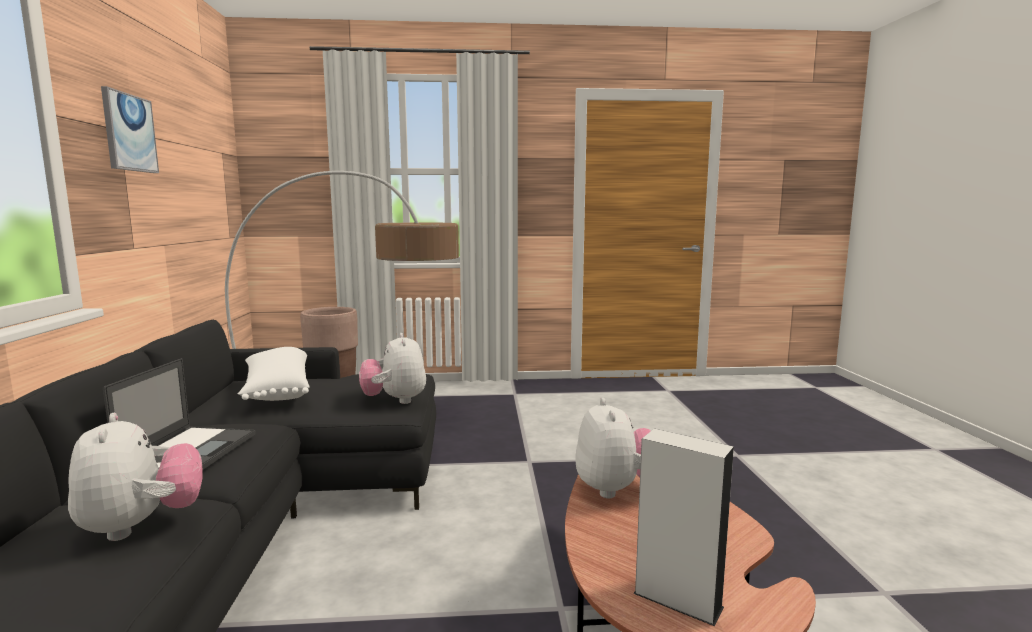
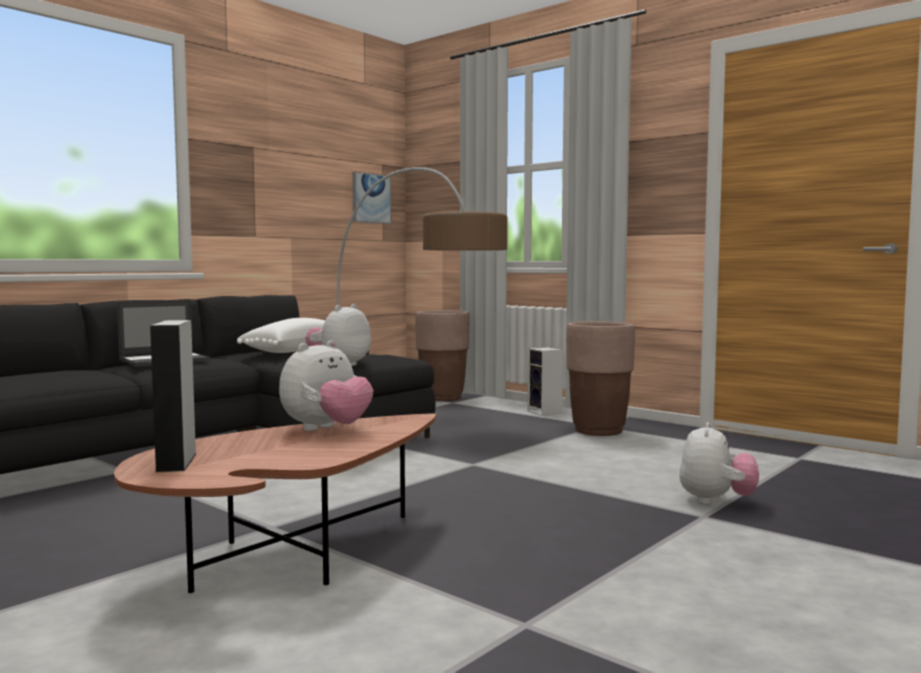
camera: 45 degrees right, 5 degrees down
plush toy [68,413,203,541] -> plush toy moved to [679,422,759,504]
picture [101,86,159,173] -> picture moved to [352,172,391,224]
none -> speaker [527,347,563,416]
none -> brown planter [566,321,635,436]

